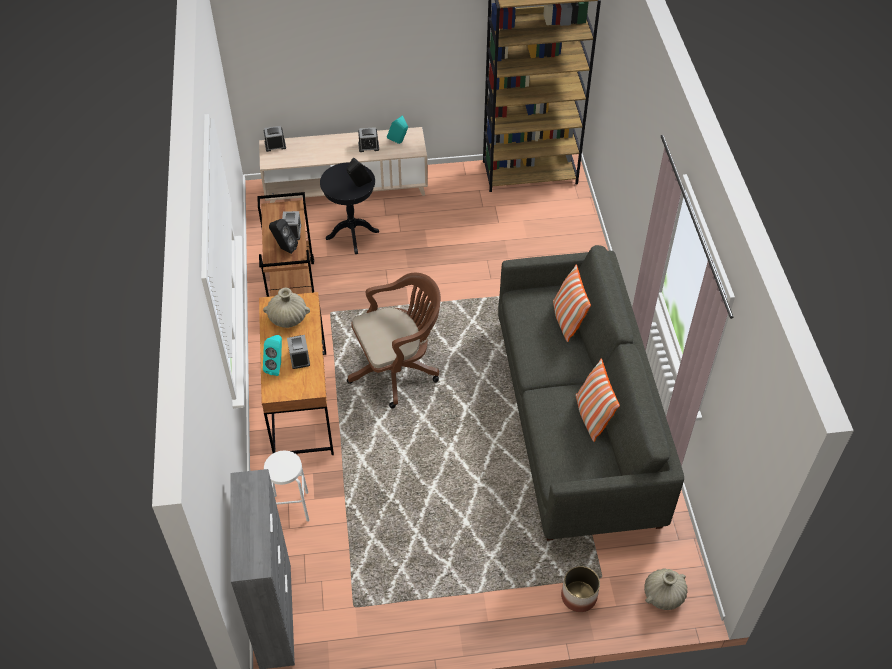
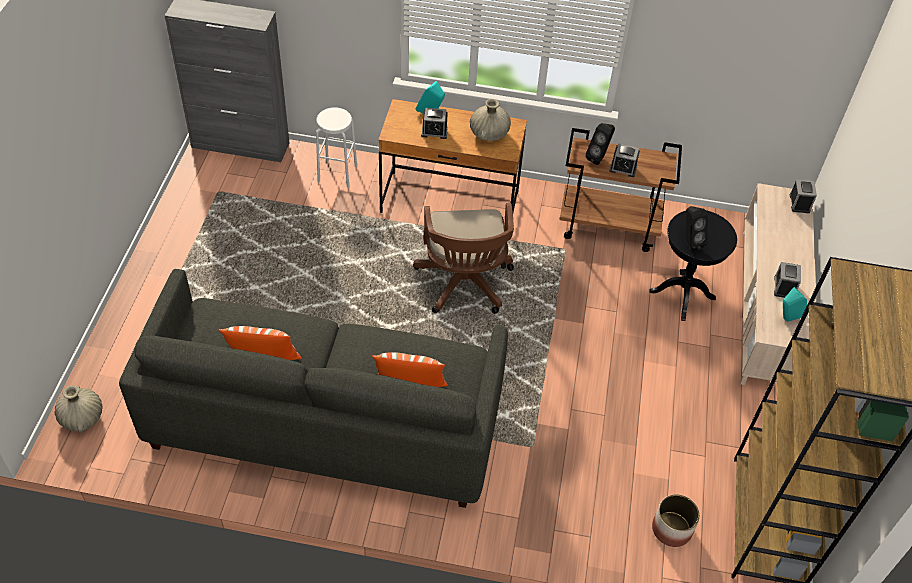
camera: 105 degrees right, 0 degrees up
planter [561,566,600,612] -> planter moved to [652,494,700,547]

